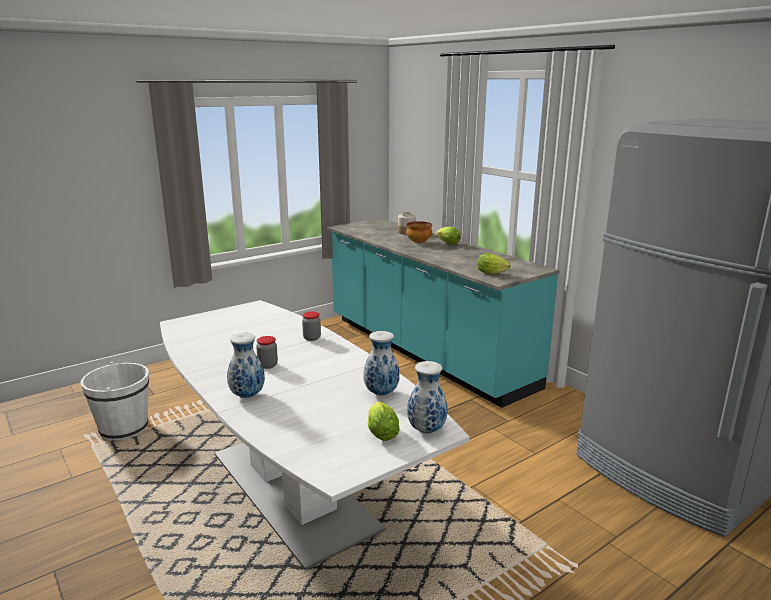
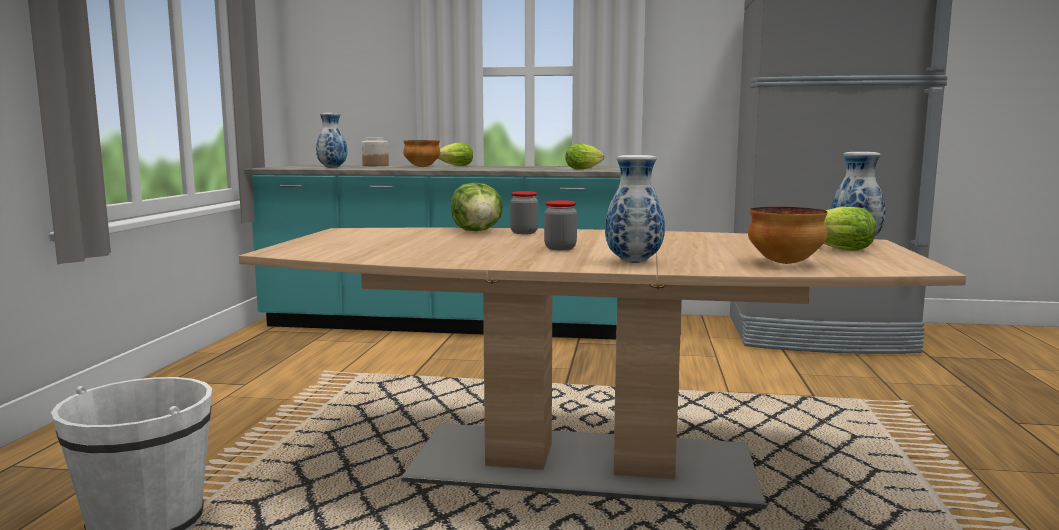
camera: 45 degrees left, 10 degrees down
white dining table [160,300,470,570] -> brown dining table [239,228,966,509]
vase [363,331,400,396] -> vase moved to [316,113,347,168]
none -> lettuce [451,183,503,231]
none -> bowl [748,207,828,264]

